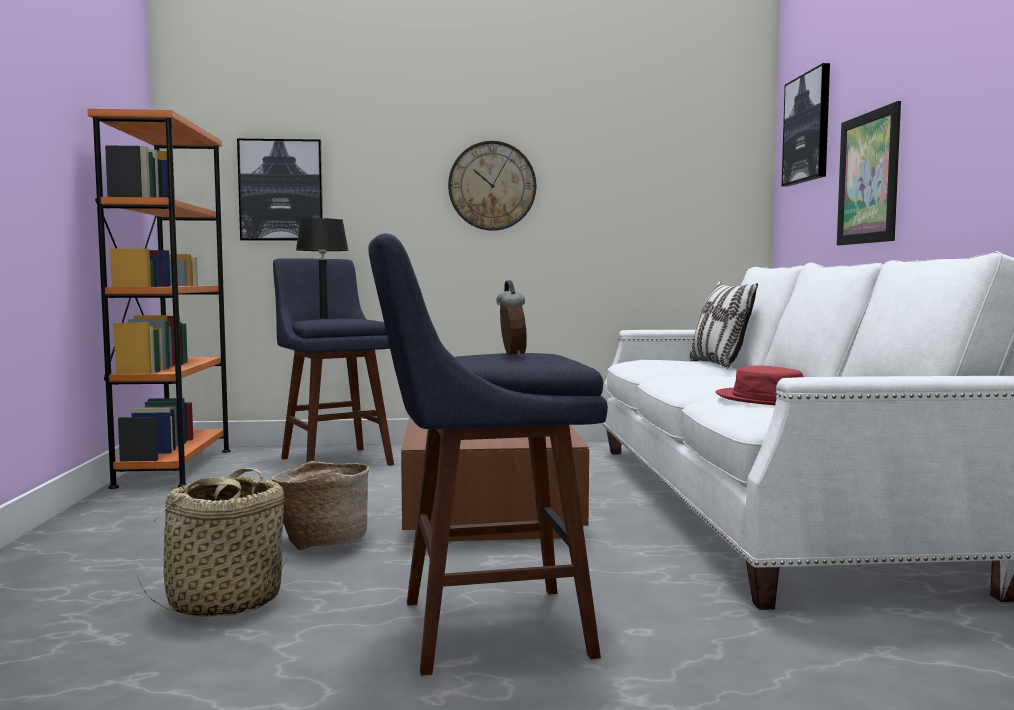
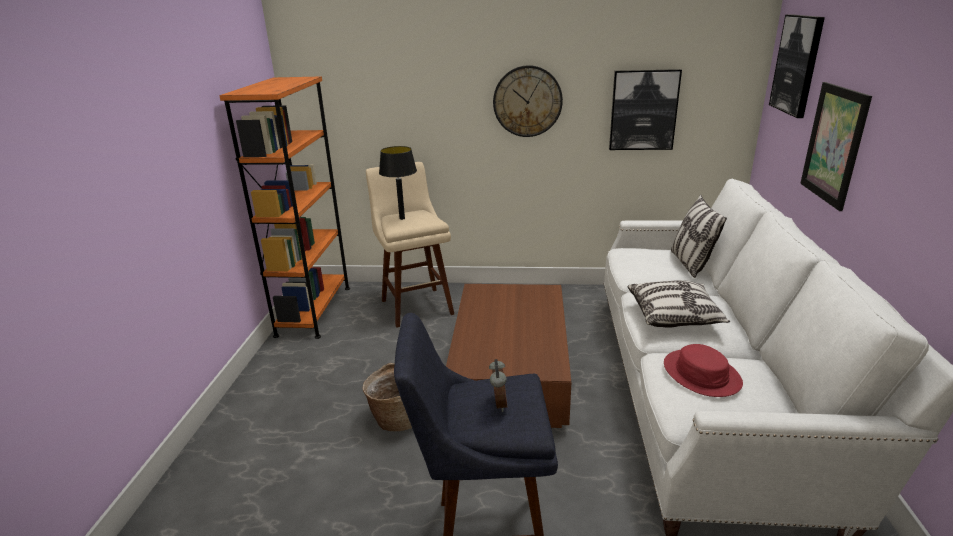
camera: 10 degrees right, 20 degrees up
basket [137,468,288,617] -> none
picture [237,139,323,241] -> picture moved to [609,69,682,150]
blue stool [273,258,394,466] -> beige stool [366,162,454,328]
none -> pillow [628,280,730,328]

